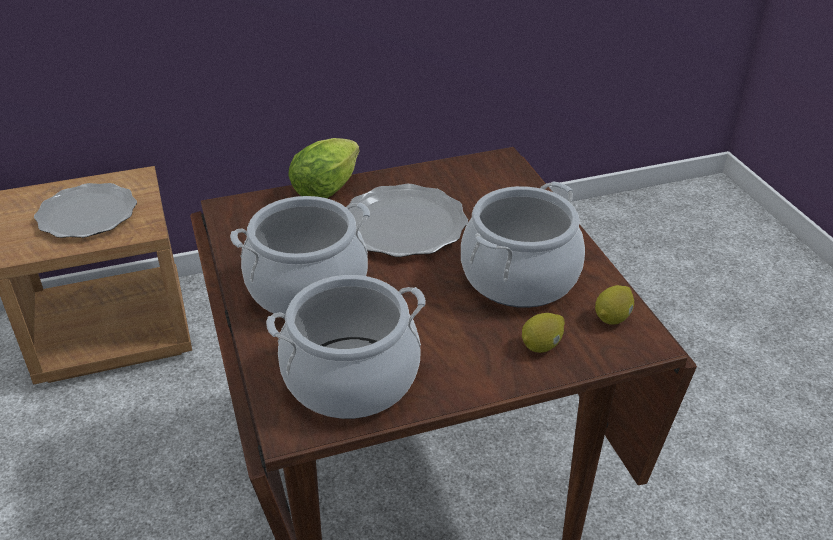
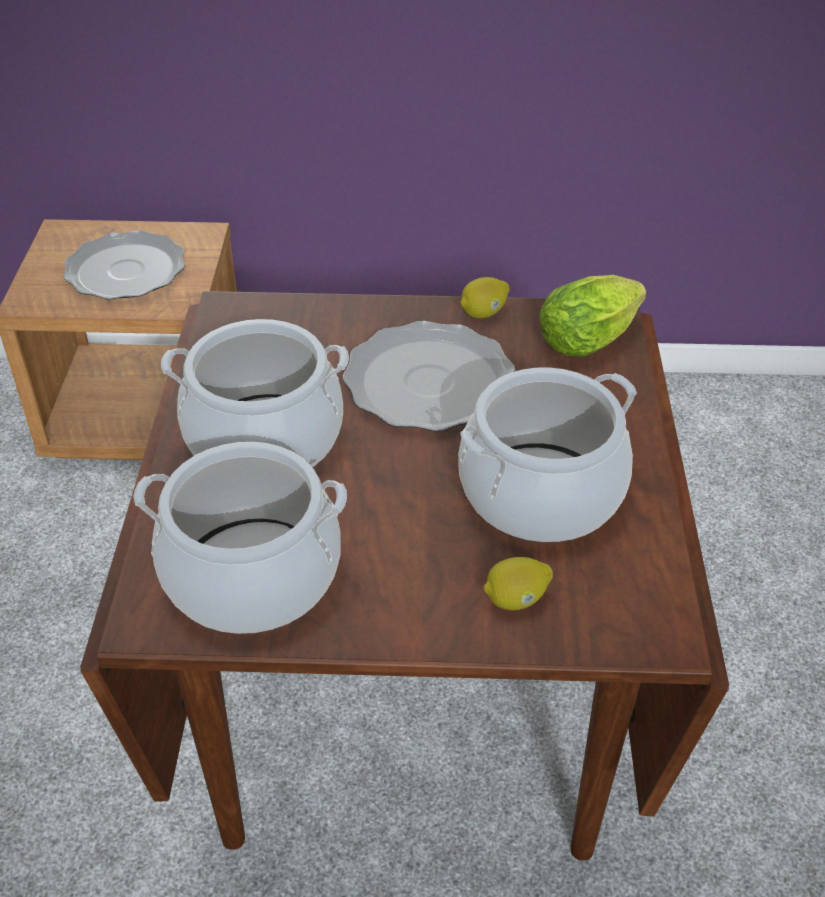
camera: 20 degrees right, 5 degrees up
lettuce [288,138,360,198] -> lettuce moved to [539,275,646,357]
lemon [595,285,634,325] -> lemon moved to [460,277,509,318]

